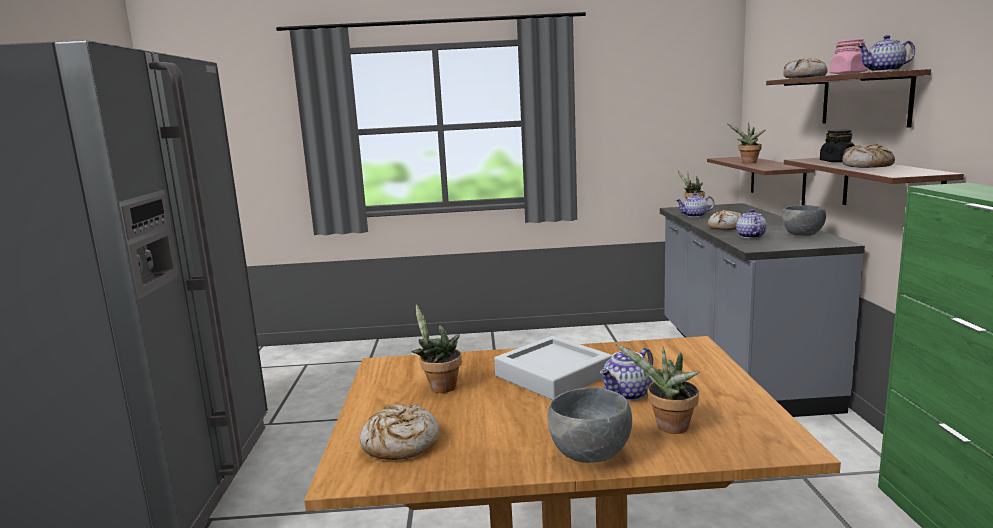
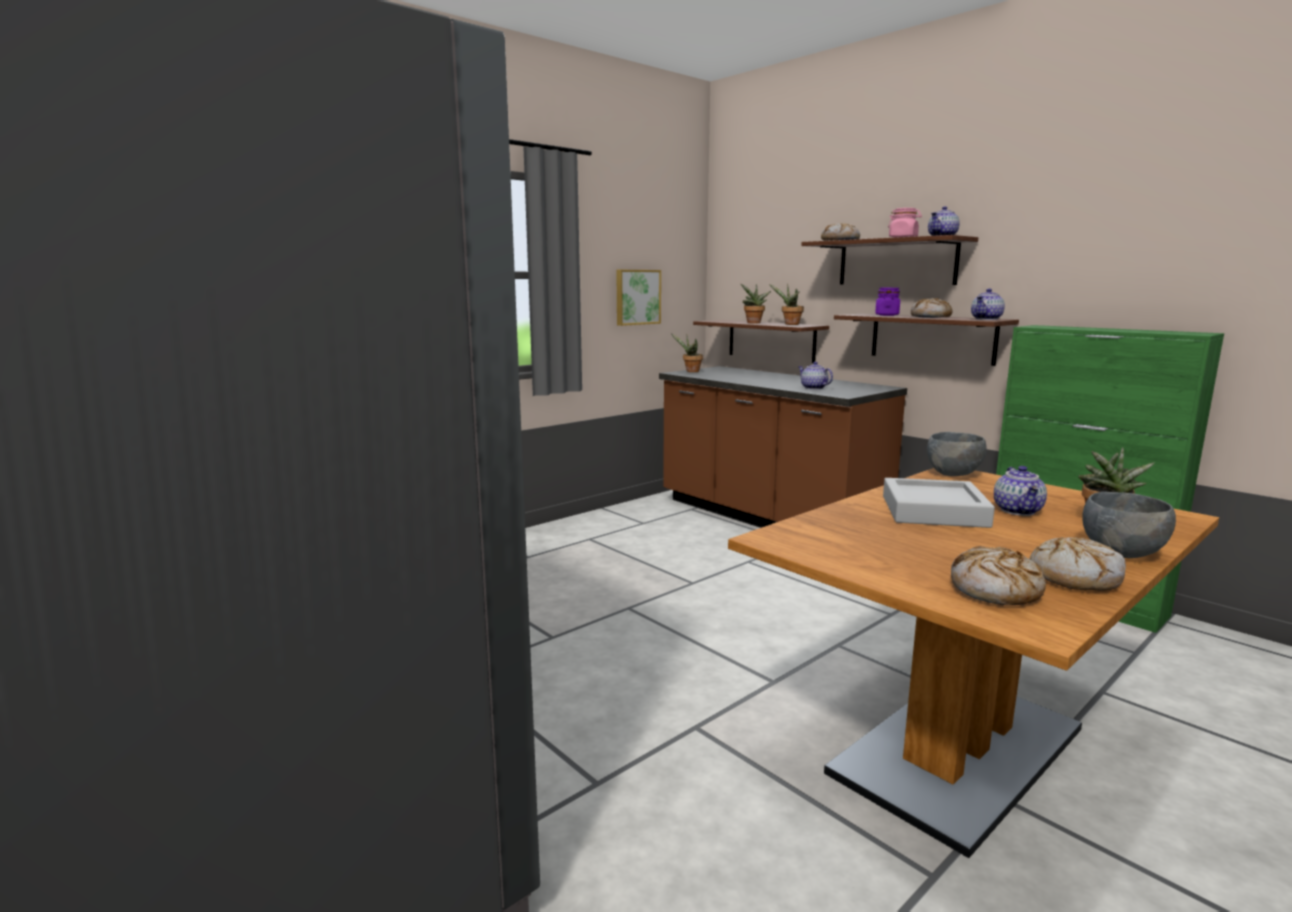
camera: 40 degrees left, 0 degrees up
potted plant [412,304,462,393] -> potted plant moved to [769,284,804,325]
grey counter [660,203,865,417] -> brown counter [659,366,907,528]
teapot [676,193,715,217] -> teapot moved to [971,289,1005,320]
bread [708,210,742,230] -> bread moved to [1029,537,1126,591]
grey bowl [782,205,826,236] -> grey bowl moved to [927,432,987,476]
black jar [820,130,855,162] -> purple jar [875,288,900,316]
none -> picture [616,270,661,326]

